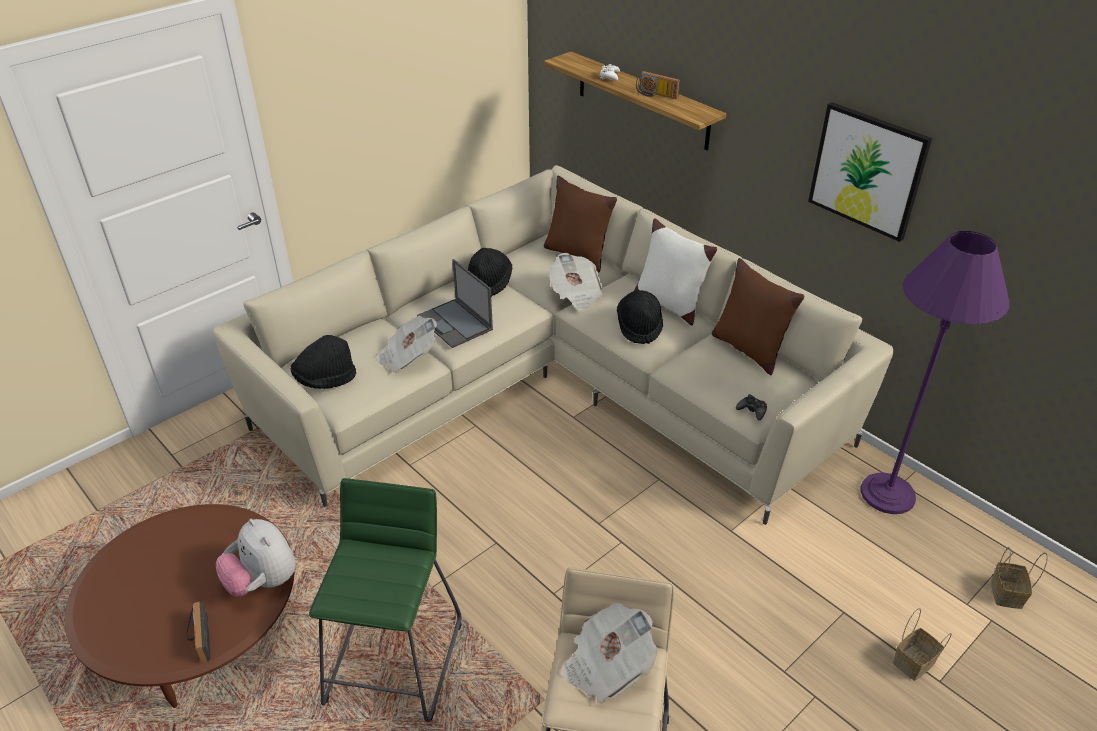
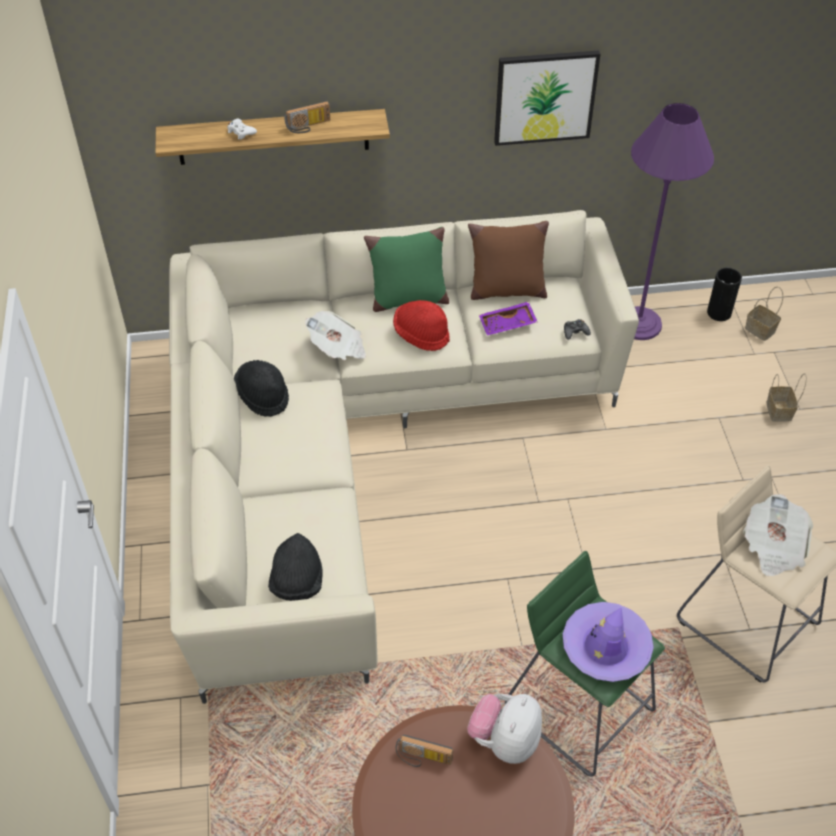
camera: 55 degrees left, 10 degrees up
radio [186,601,211,663] -> radio moved to [396,735,453,767]
plush toy [216,519,296,597] -> plush toy turned 120 degrees clockwise [467,694,542,764]
newspaper [376,316,437,373] -> none
laptop [417,259,493,348] -> none
brown pillow [544,176,617,272] -> none
black hat [617,290,663,344] -> red hat [393,300,450,351]
white pillow [634,218,718,325] -> green pillow [364,227,449,312]
none -> purple tray [479,301,537,335]
none -> purple hat [563,602,654,682]
none -> vase [707,268,742,321]

